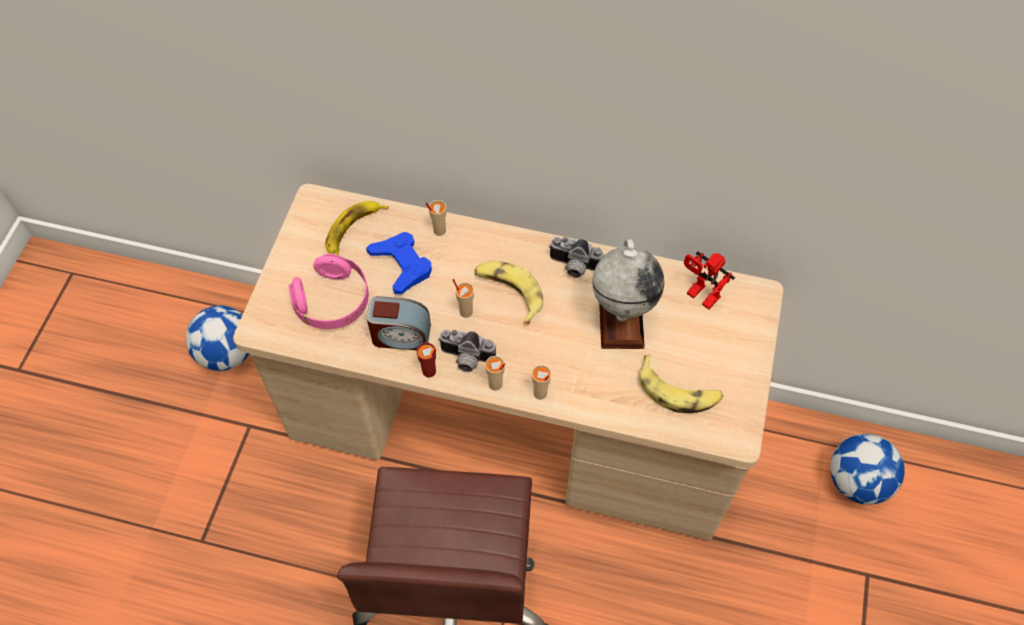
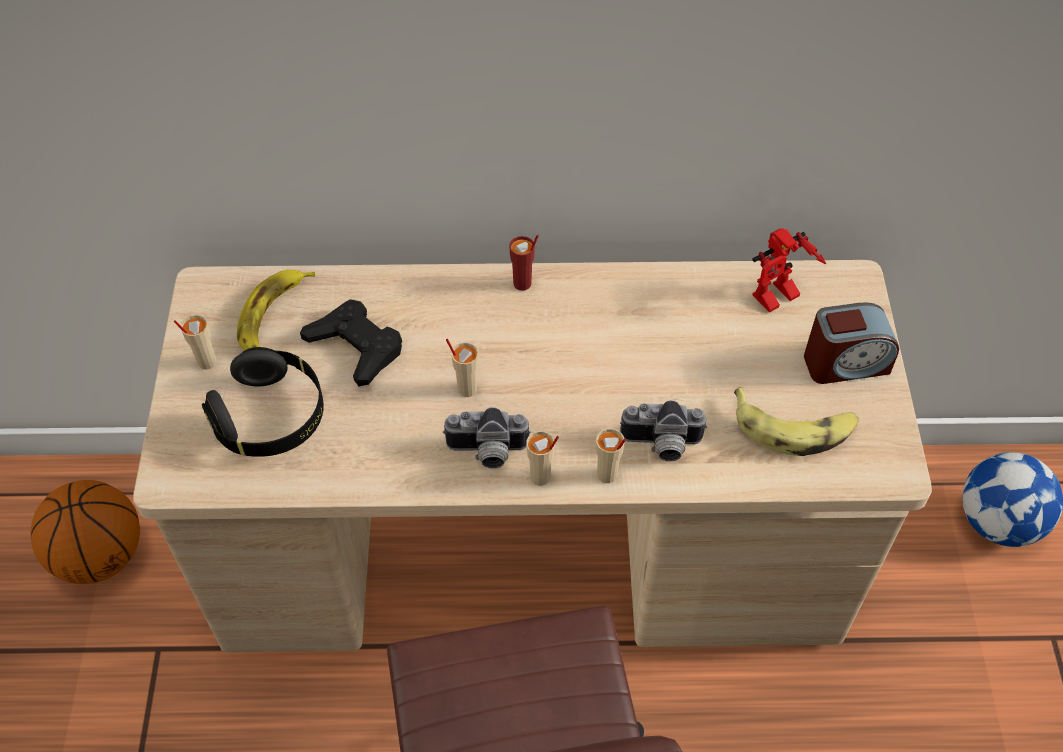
camera: 15 degrees left, 5 degrees down
football [186,305,249,371] -> basketball [30,480,140,584]
pink headphones [288,254,369,329] -> black headphones [202,347,324,457]
blue game controller [366,232,432,294] -> black game controller [300,299,402,386]
alarm clock [367,296,431,350] -> alarm clock moved to [804,302,899,384]
red cup [416,343,436,378] -> red cup moved to [509,235,539,291]
beige cup [426,200,446,236] -> beige cup moved to [174,315,217,369]
banana [474,261,543,324] -> none
camera [549,237,604,278] -> camera moved to [620,400,708,461]
globe [592,239,664,349] -> none
toy robot [684,251,735,309] -> toy robot turned 60 degrees counterclockwise [752,228,826,313]

